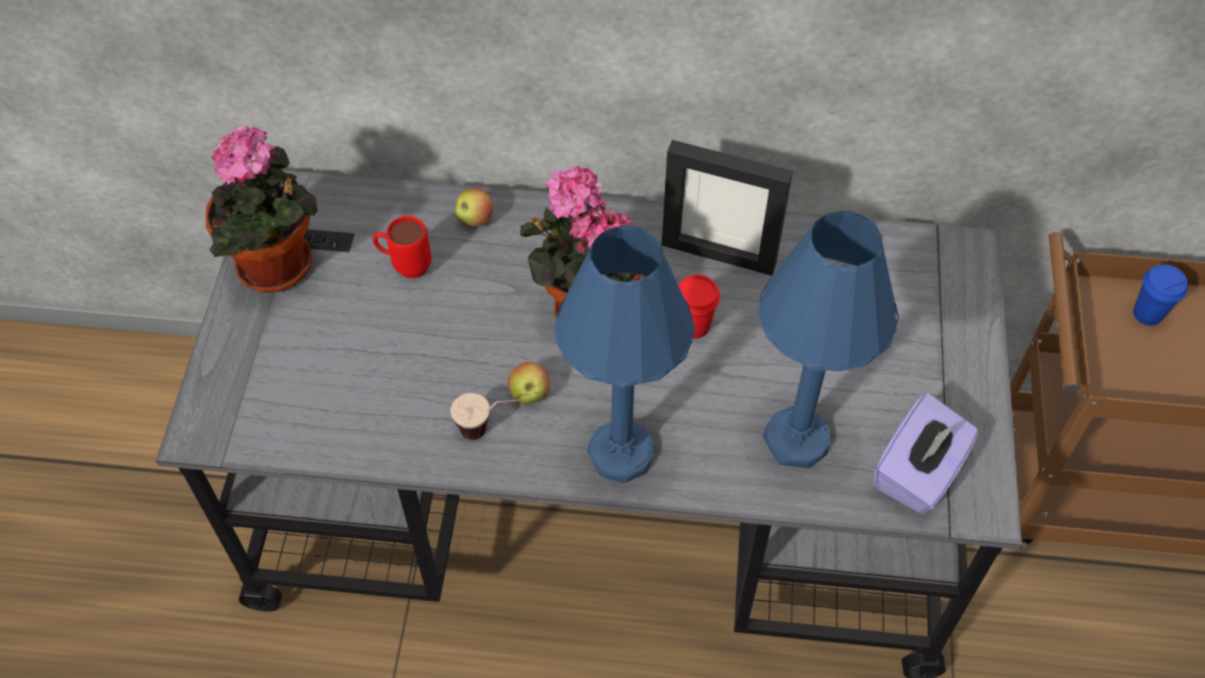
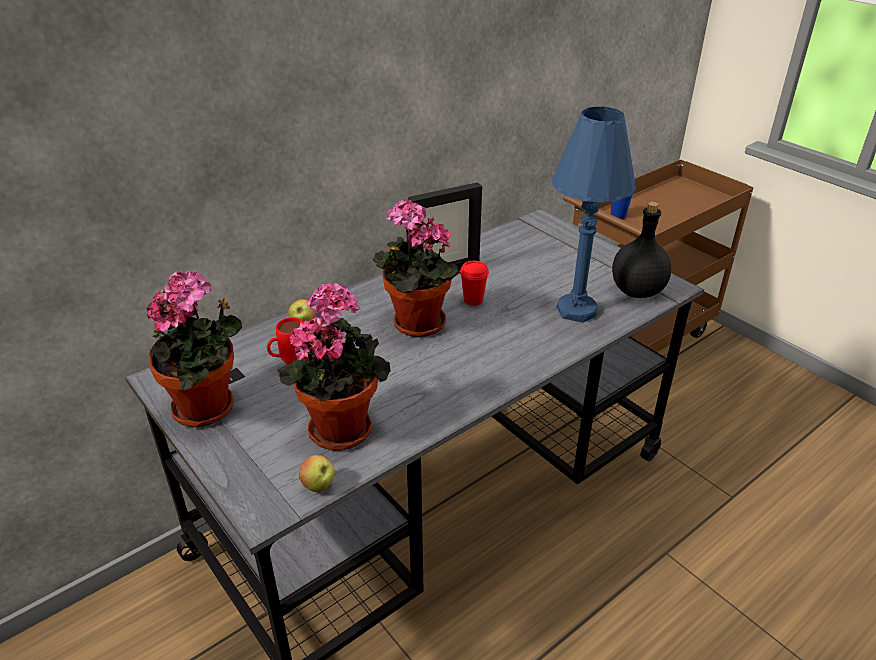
camera: 45 degrees left, 20 degrees down
cup [450,393,521,440] -> none
apple [508,362,550,405] -> apple moved to [299,455,335,492]
blue table lamp [555,225,695,483] -> none
purple tissue box [874,393,978,514] -> black bottle [612,201,671,298]
none -> potted plant [277,282,391,450]

